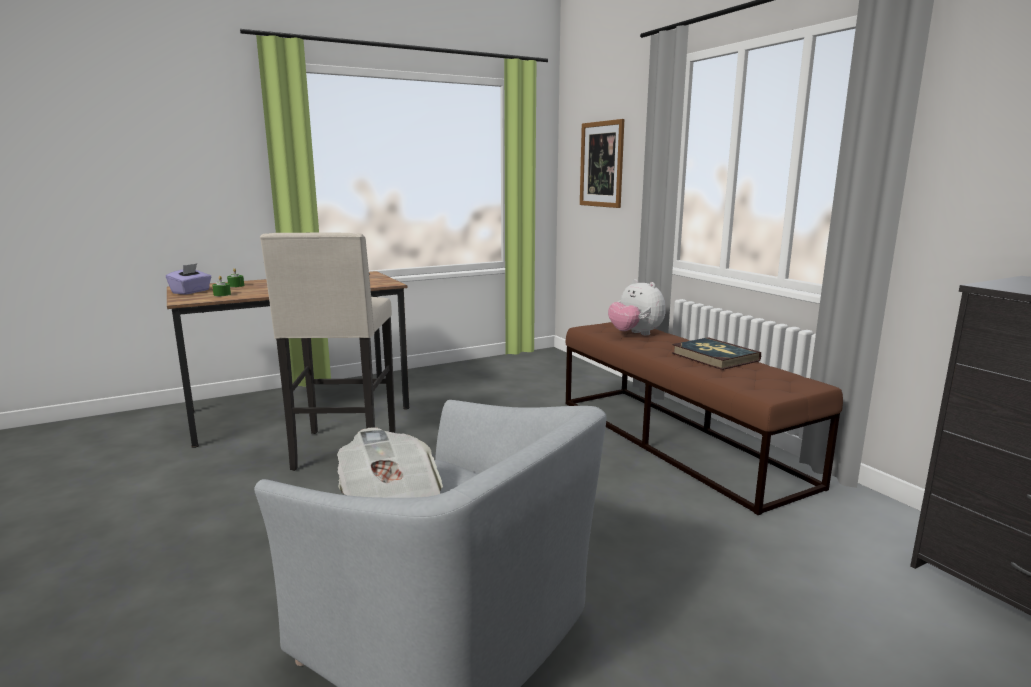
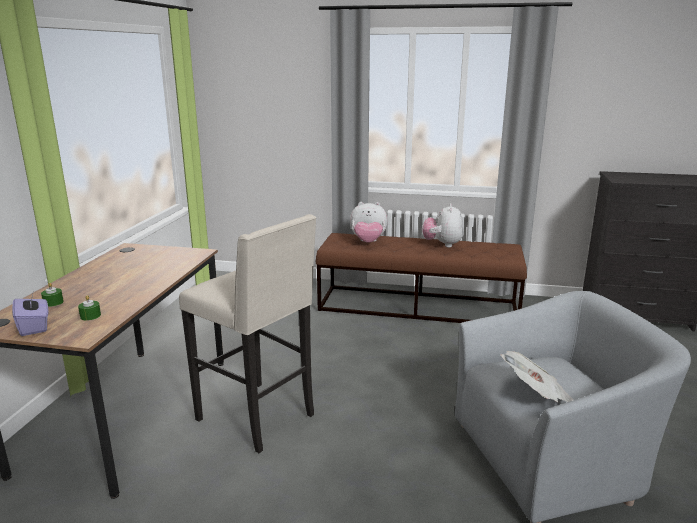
camera: 50 degrees left, 5 degrees up
picture [580,119,624,208] -> none
book [672,337,761,370] -> plush toy [422,203,463,247]

